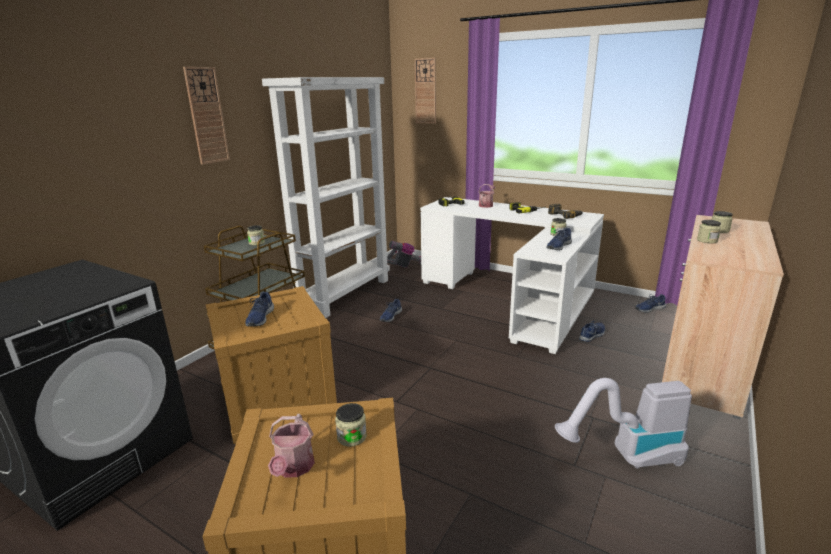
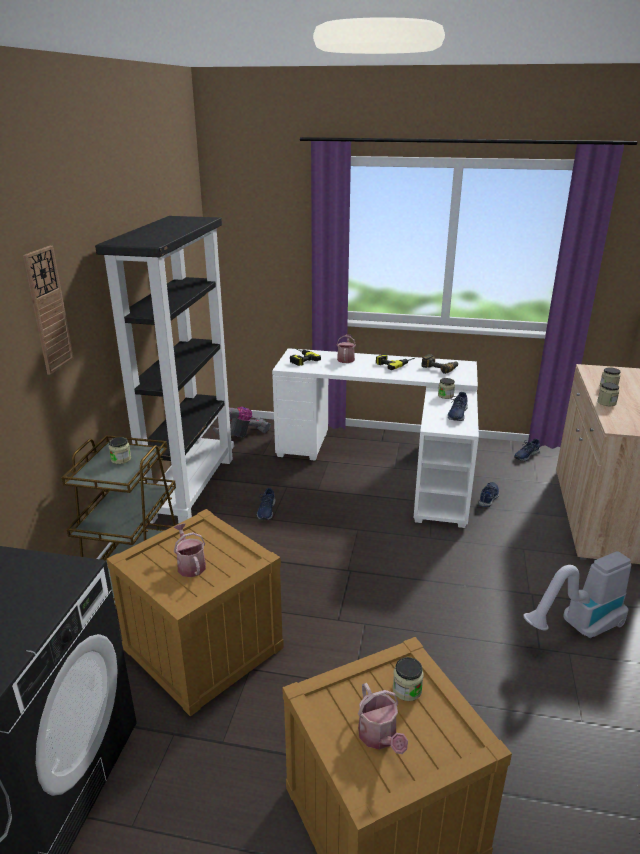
camera: 20 degrees left, 5 degrees up
blue shoe [245,292,274,327] -> watering can [174,523,206,577]
white bookcase [262,77,390,318] -> black bookcase [95,216,234,524]
wall clock [415,58,436,124] -> none

